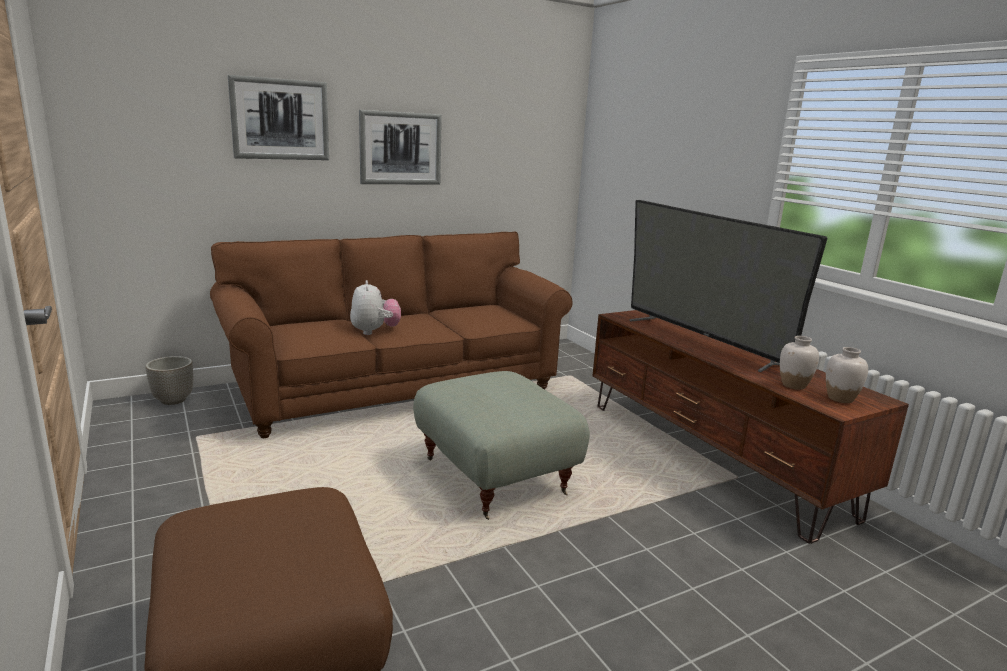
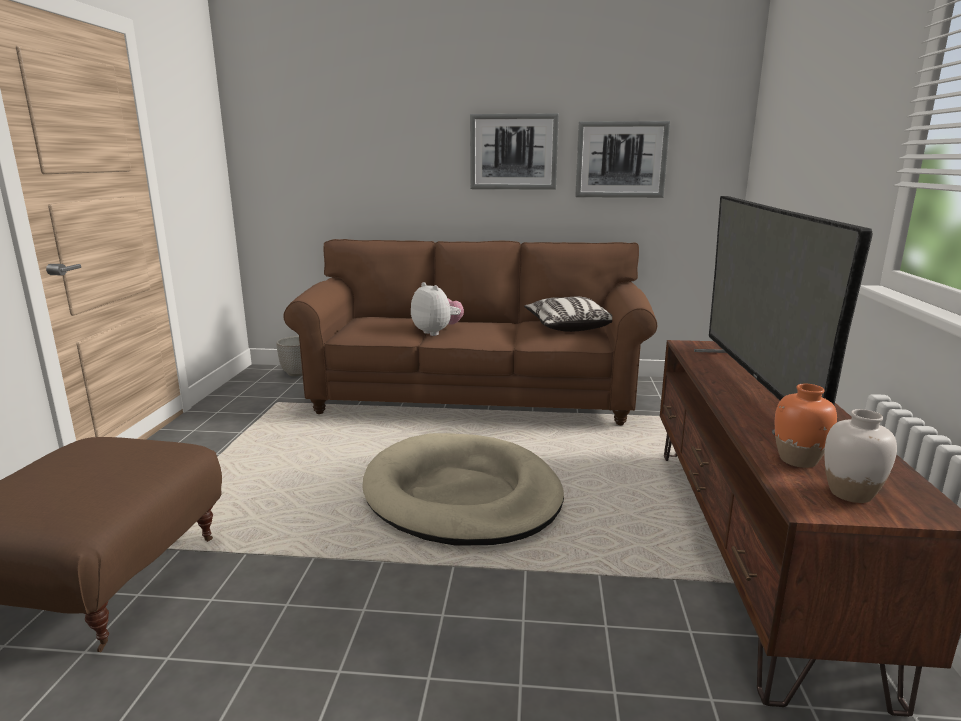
camera: 35 degrees right, 0 degrees up
picture [228,75,329,160] -> picture moved to [575,121,670,198]
plush toy [350,280,401,335] -> plush toy turned 60 degrees counterclockwise [411,282,464,336]
grey ottoman [413,371,590,520] -> beige dog bed [362,433,564,546]
white vase [780,336,819,390] -> orange vase [775,384,837,468]
none -> pillow [524,297,612,332]

